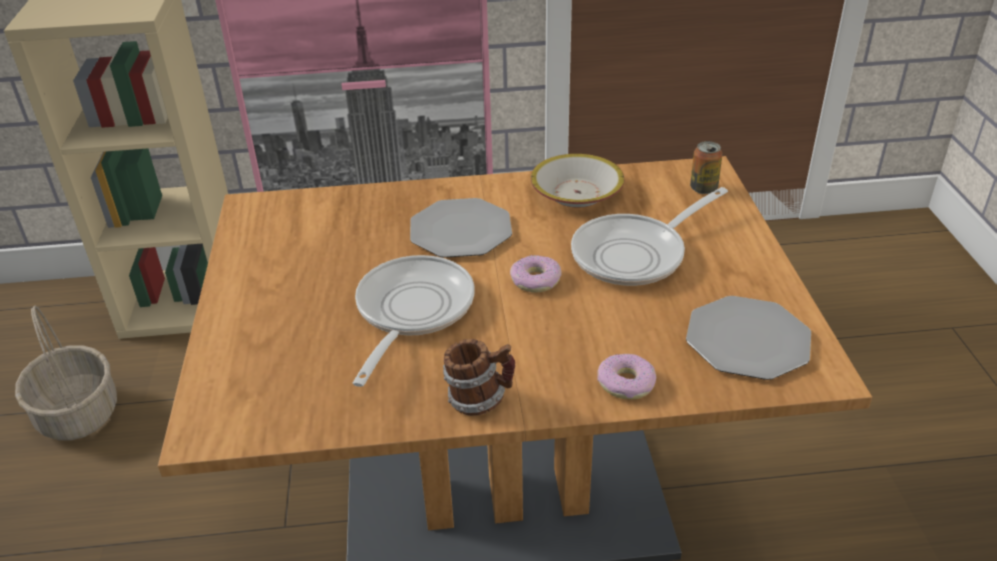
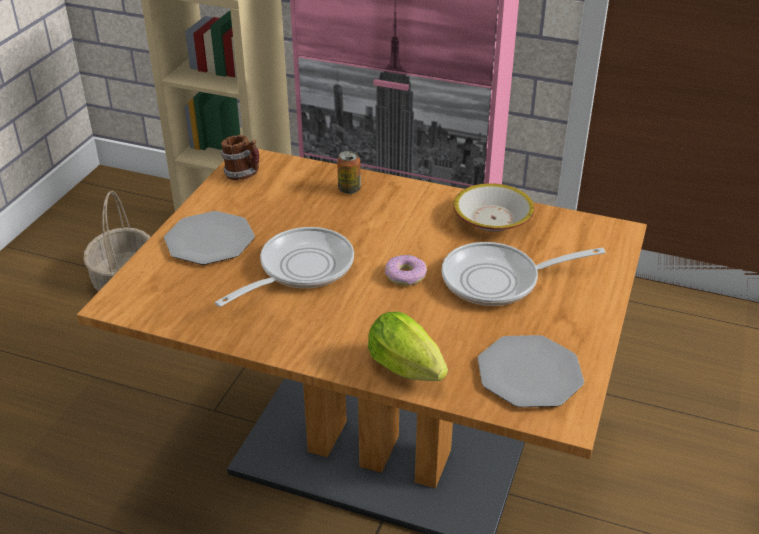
camera: 25 degrees right, 0 degrees up
plate [410,198,512,258] -> plate moved to [164,211,255,265]
mug [443,339,515,416] -> mug moved to [220,135,259,180]
donut [597,354,656,400] -> lettuce [368,312,448,381]
can [690,141,723,194] -> can moved to [337,151,361,194]

